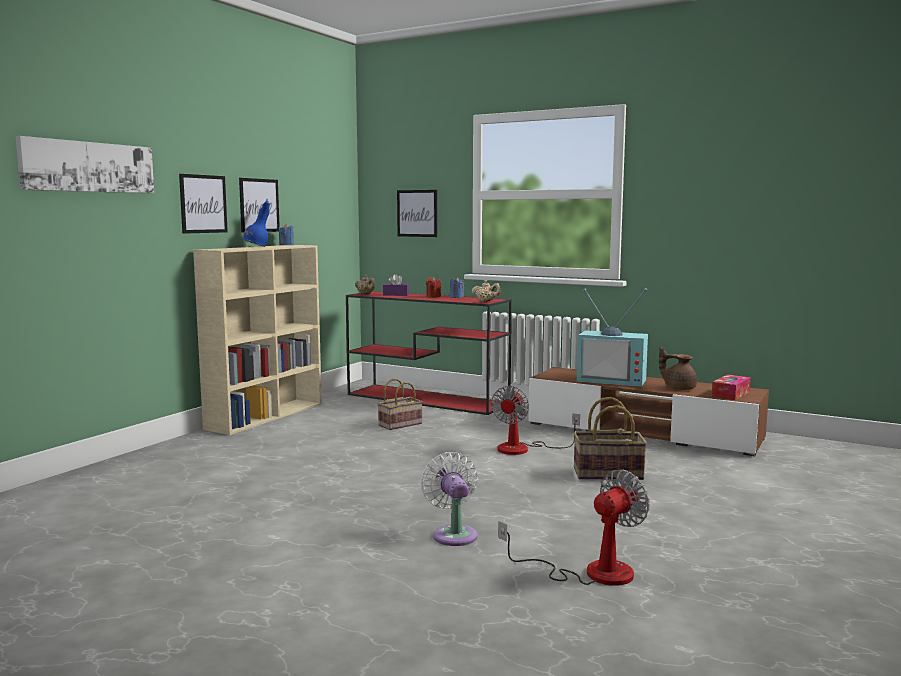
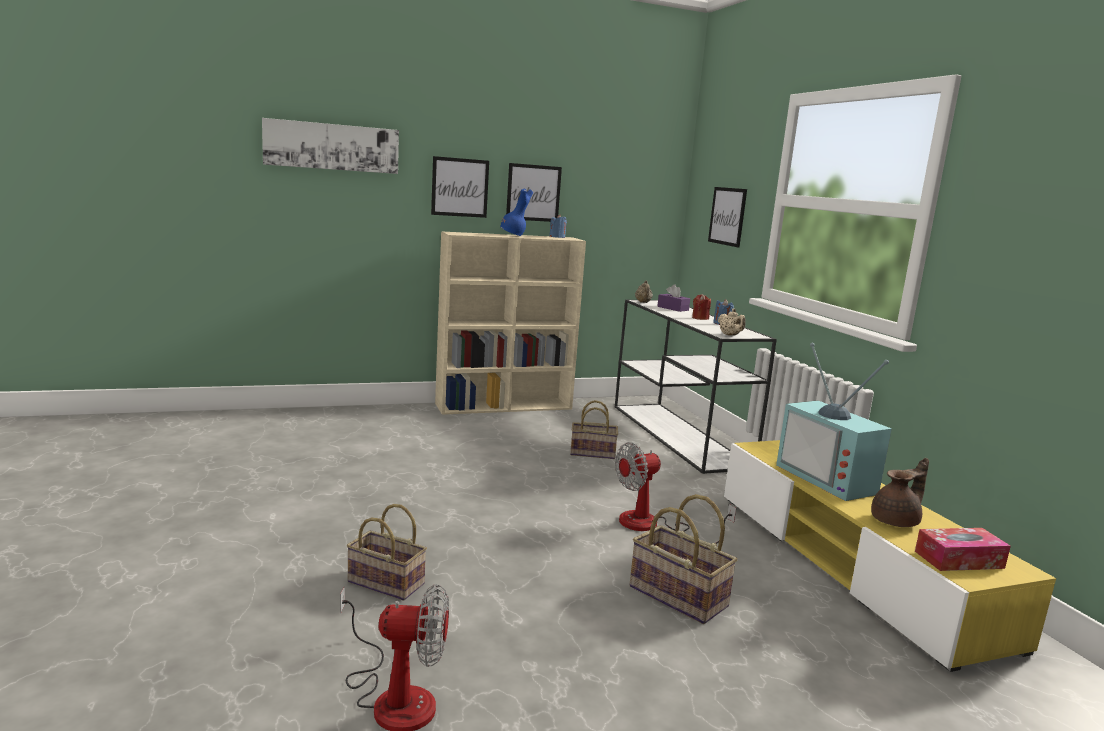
camera: 40 degrees right, 5 degrees up
red console table [346,291,512,415] -> white console table [615,300,777,474]
white fan [421,452,478,546] -> basket [347,504,427,601]
brown tv stand [529,367,769,456] -> yellow tv stand [724,440,1056,672]
brown teapot [659,346,697,390] -> brown teapot turned 75 degrees clockwise [871,458,929,527]

